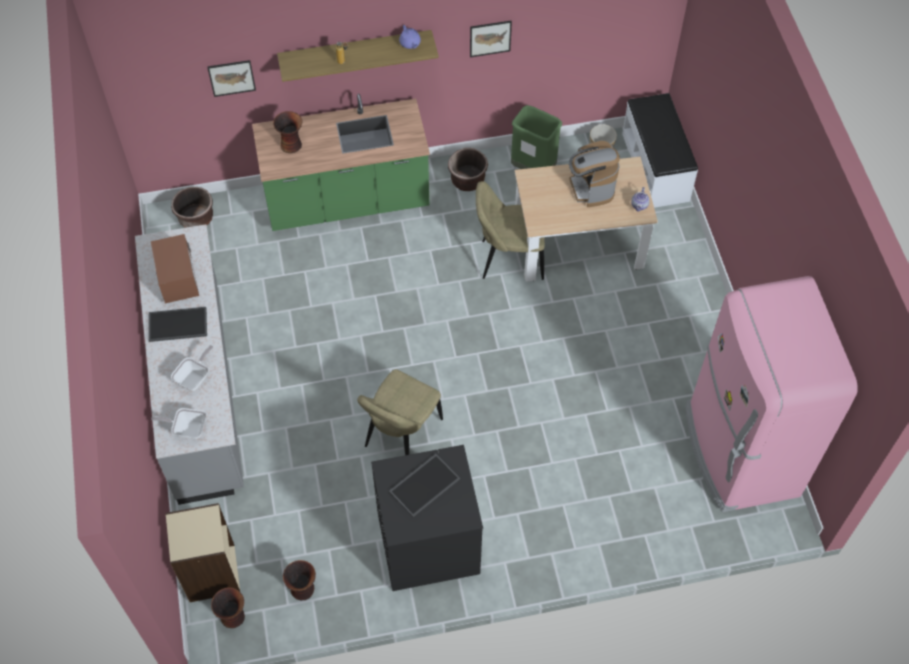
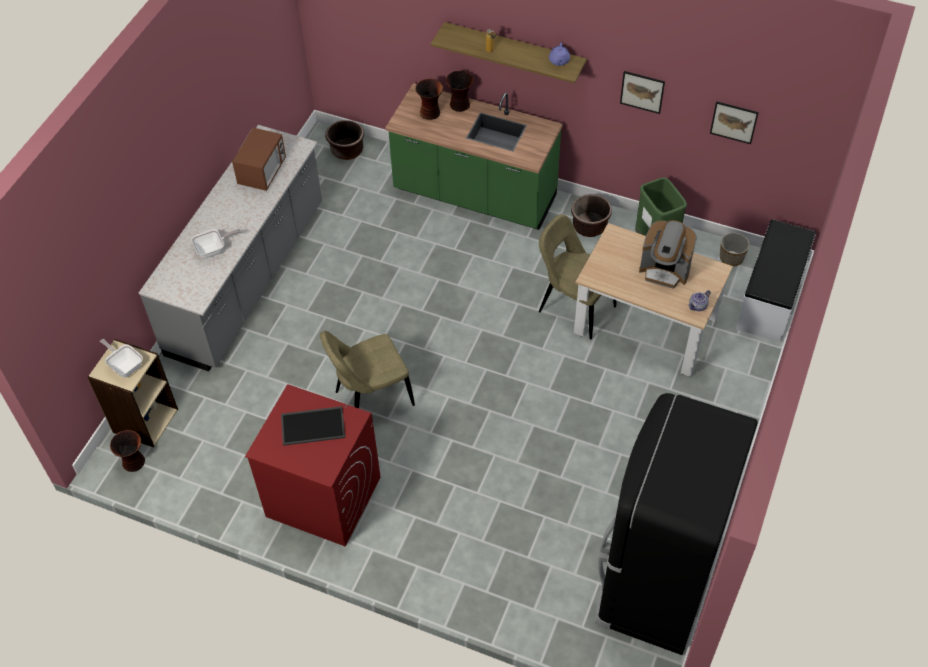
camera: 35 degrees right, 5 degrees down
tray [149,307,207,342] -> none
frying pan [151,408,206,439] -> frying pan moved to [100,339,143,377]
picture [207,60,256,97] -> picture moved to [710,101,759,144]
vase [283,560,316,601] -> vase moved to [446,71,474,112]
black washing machine [371,445,483,591] -> red washing machine [245,384,381,546]
coffee machine [569,141,620,207] -> coffee machine turned 90 degrees counterclockwise [639,220,697,289]
pink fridge [686,276,858,512] -> black fridge [596,393,758,655]

